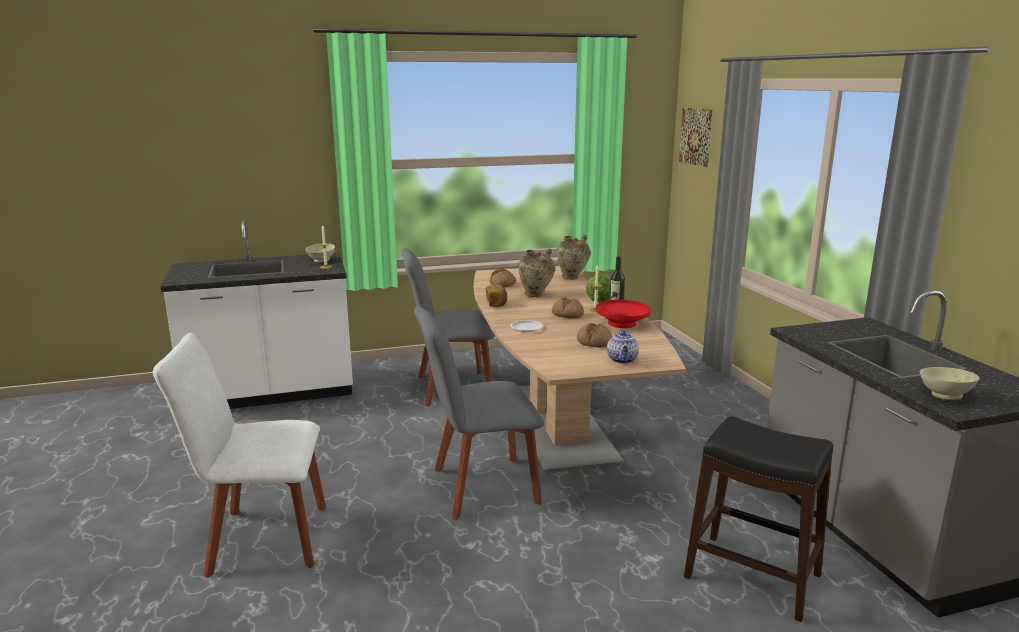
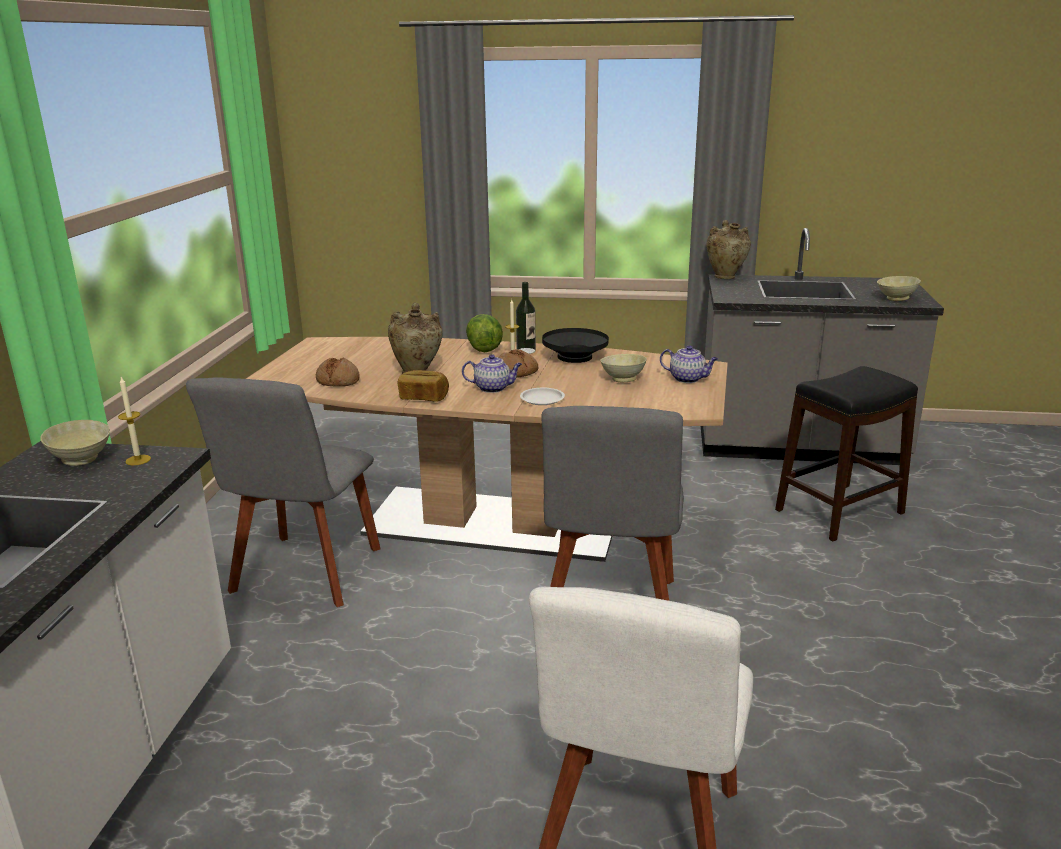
camera: 65 degrees left, 5 degrees up
beige vase [556,235,591,280] -> beige vase moved to [707,220,751,279]
bread [577,323,612,348] -> beige bowl [600,354,647,382]
red bowl [596,299,651,328] -> black bowl [542,328,609,363]
picture [679,108,712,167] -> none
none -> teapot [462,354,522,393]

